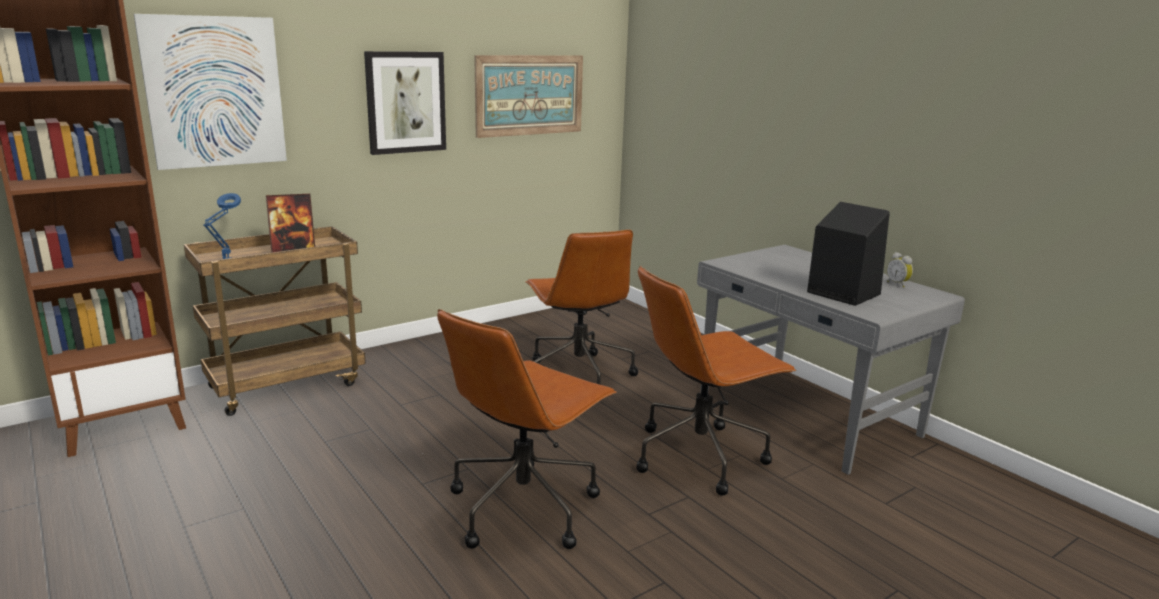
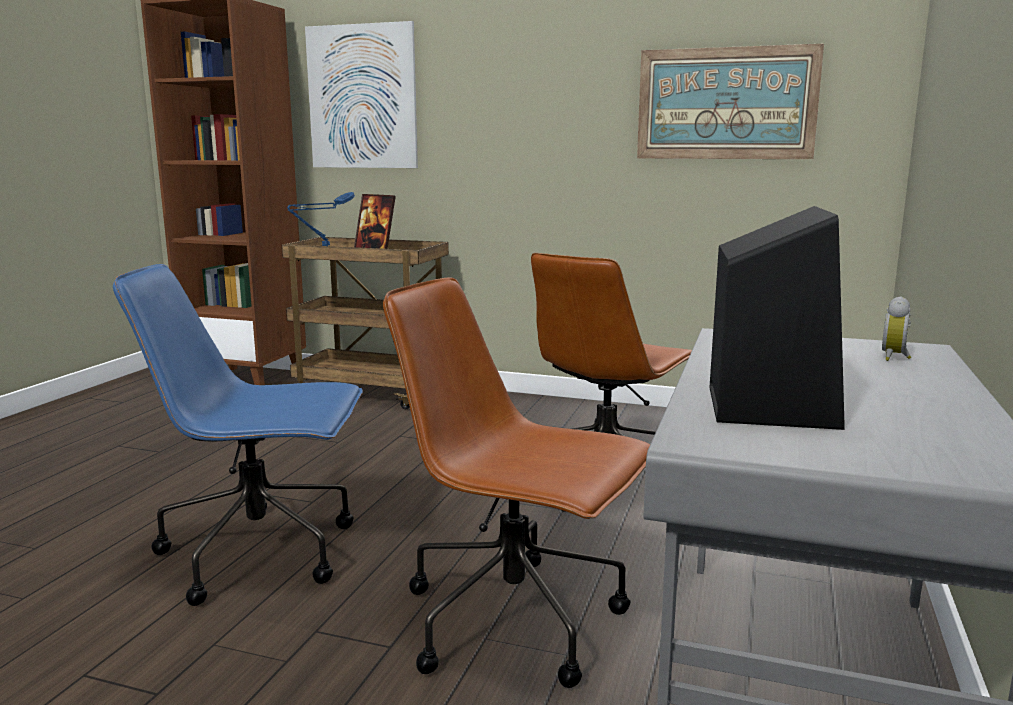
camera: 55 degrees right, 5 degrees down
picture [364,51,446,155] -> none
brown office chair [437,309,617,549] -> blue office chair [113,264,363,606]
alarm clock [887,252,913,288] -> alarm clock moved to [882,297,911,361]

